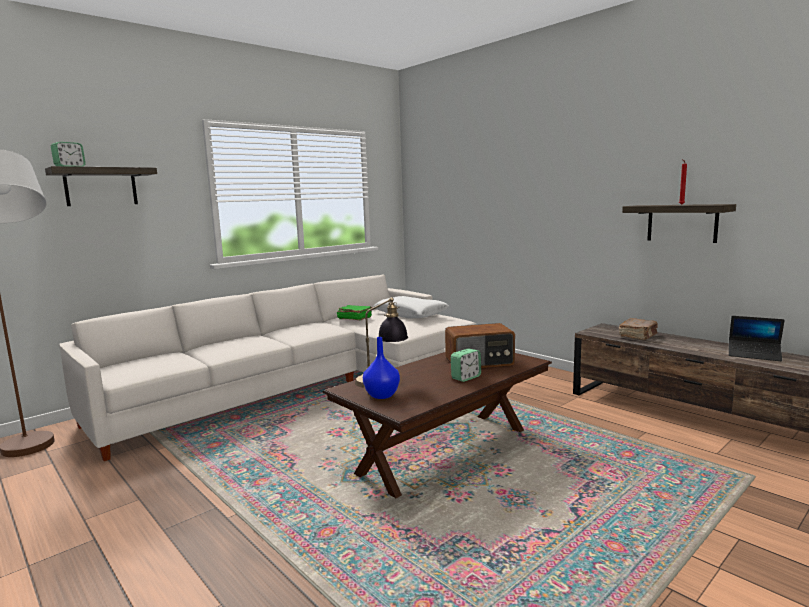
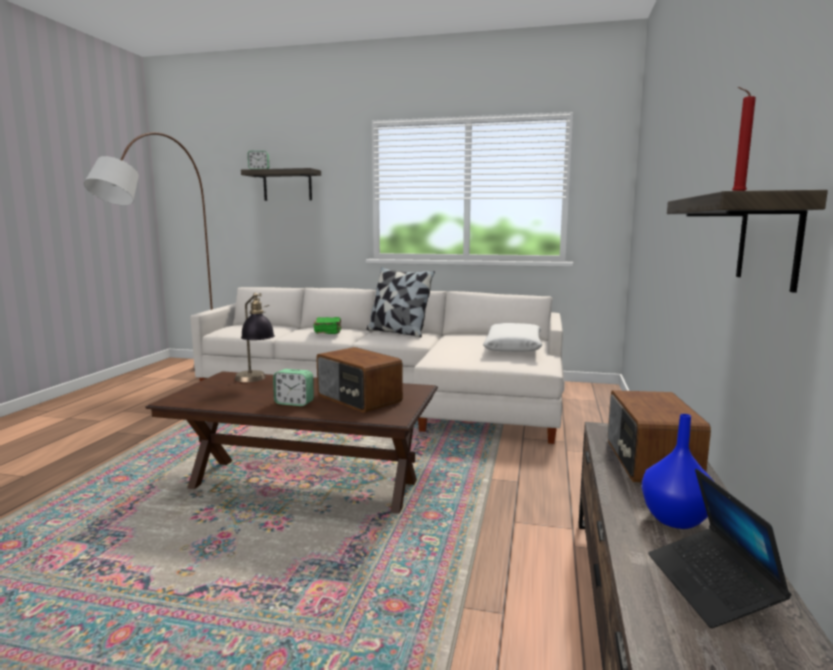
camera: 55 degrees right, 0 degrees up
green book [337,305,372,320] -> green book moved to [314,317,342,334]
blue vase [363,337,400,399] -> blue vase moved to [642,414,714,529]
brown book [619,318,658,340] -> radio [608,390,711,482]
none -> pillow [367,267,435,337]

